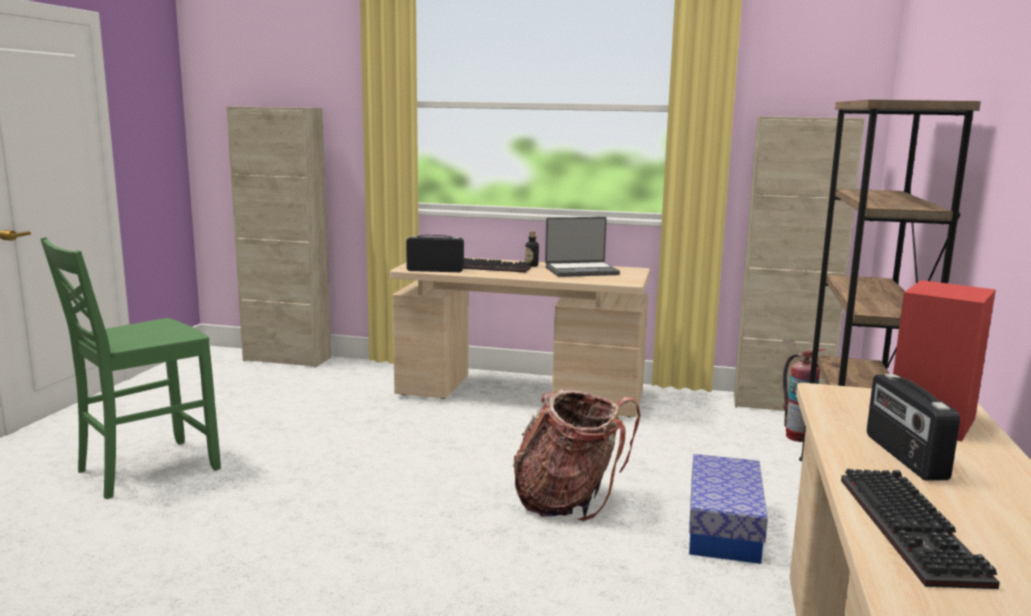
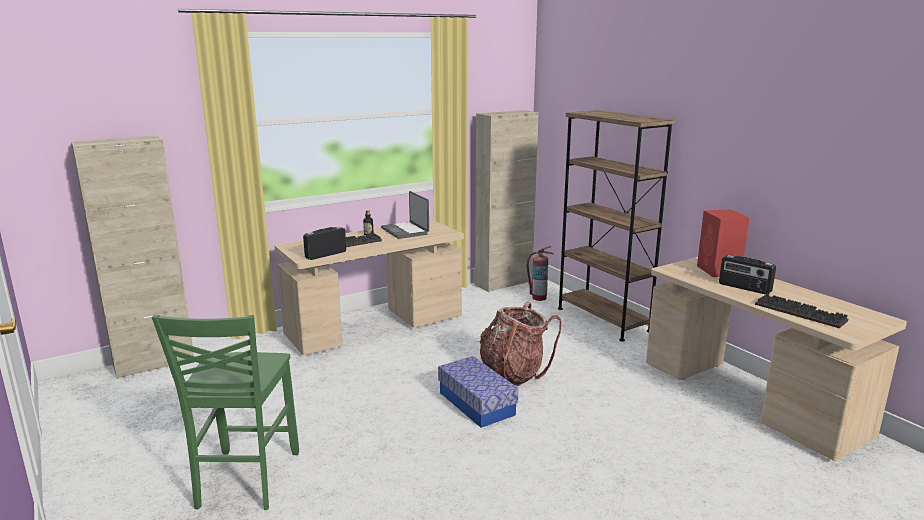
camera: 45 degrees left, 5 degrees up
laptop [545,217,620,277] -> laptop turned 120 degrees clockwise [381,191,429,239]
storage box [689,454,768,564] -> storage box moved to [438,356,519,428]

